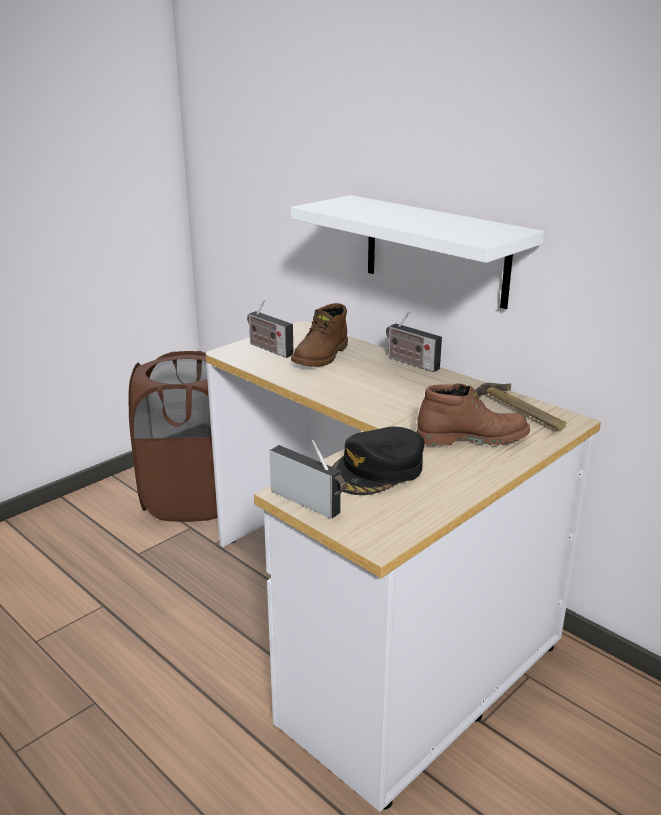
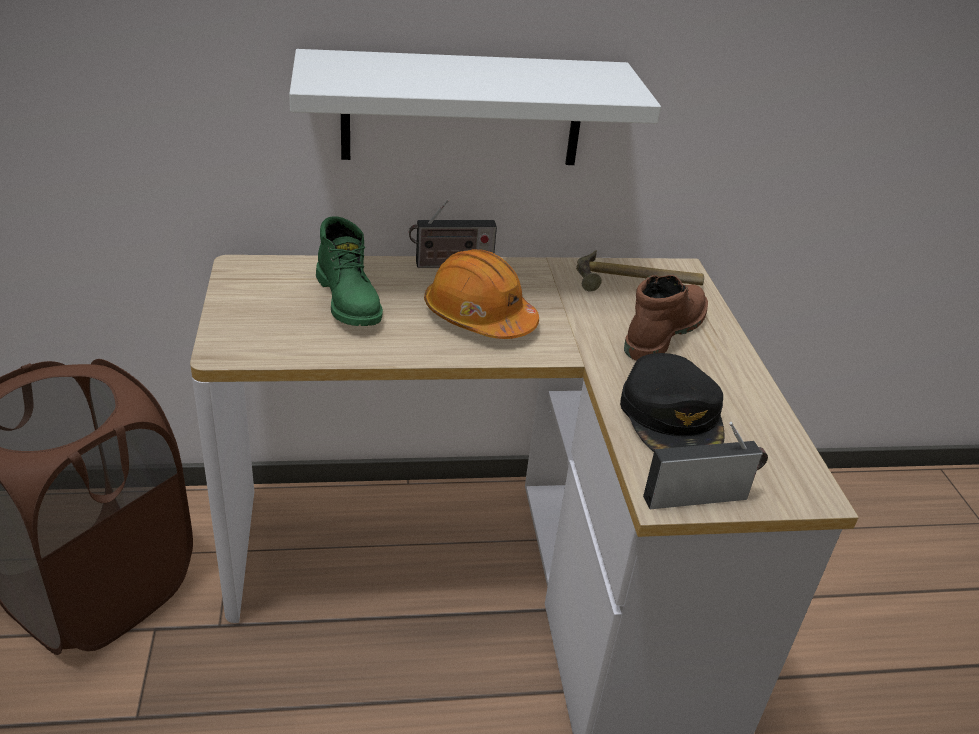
camera: 55 degrees left, 10 degrees up
radio [247,299,294,358] -> none
brown boot [291,303,348,367] -> green boot [316,217,383,326]
none -> orange hard hat [424,249,539,339]

